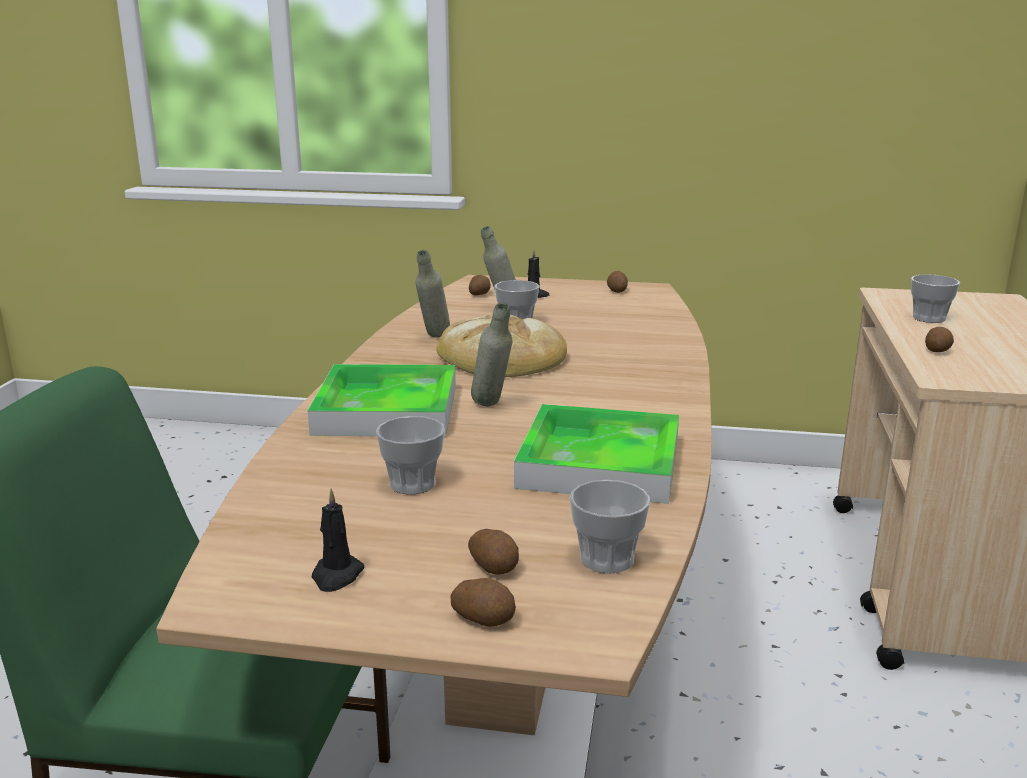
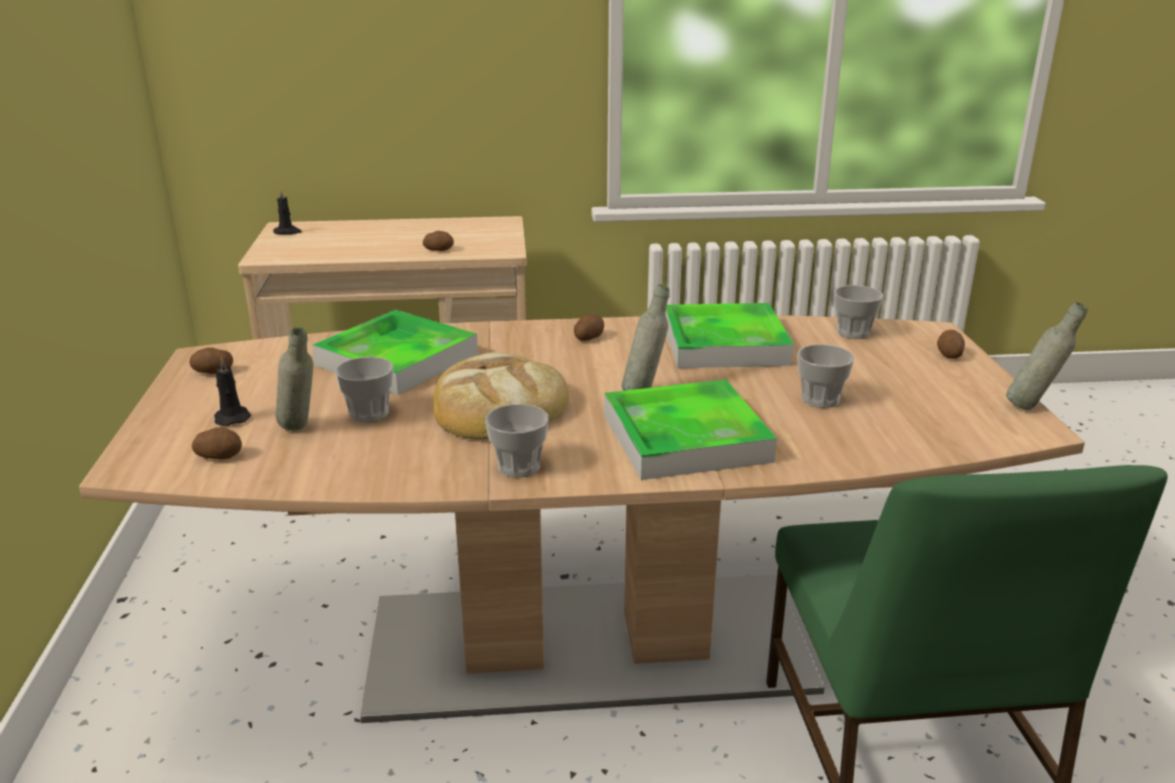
camera: 105 degrees left, 5 degrees up
black candle [312,489,364,592] -> black candle moved to [273,189,302,235]
grey bottle [415,250,450,338] -> grey bottle moved to [1006,302,1088,410]
potato [468,529,519,575] -> potato moved to [574,314,604,341]
cup [911,274,960,323] -> cup moved to [485,404,549,477]
none -> tray [312,310,478,395]

